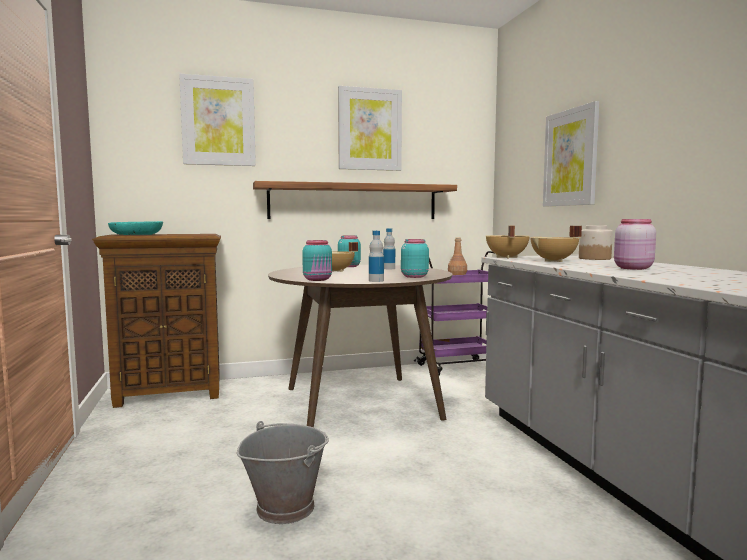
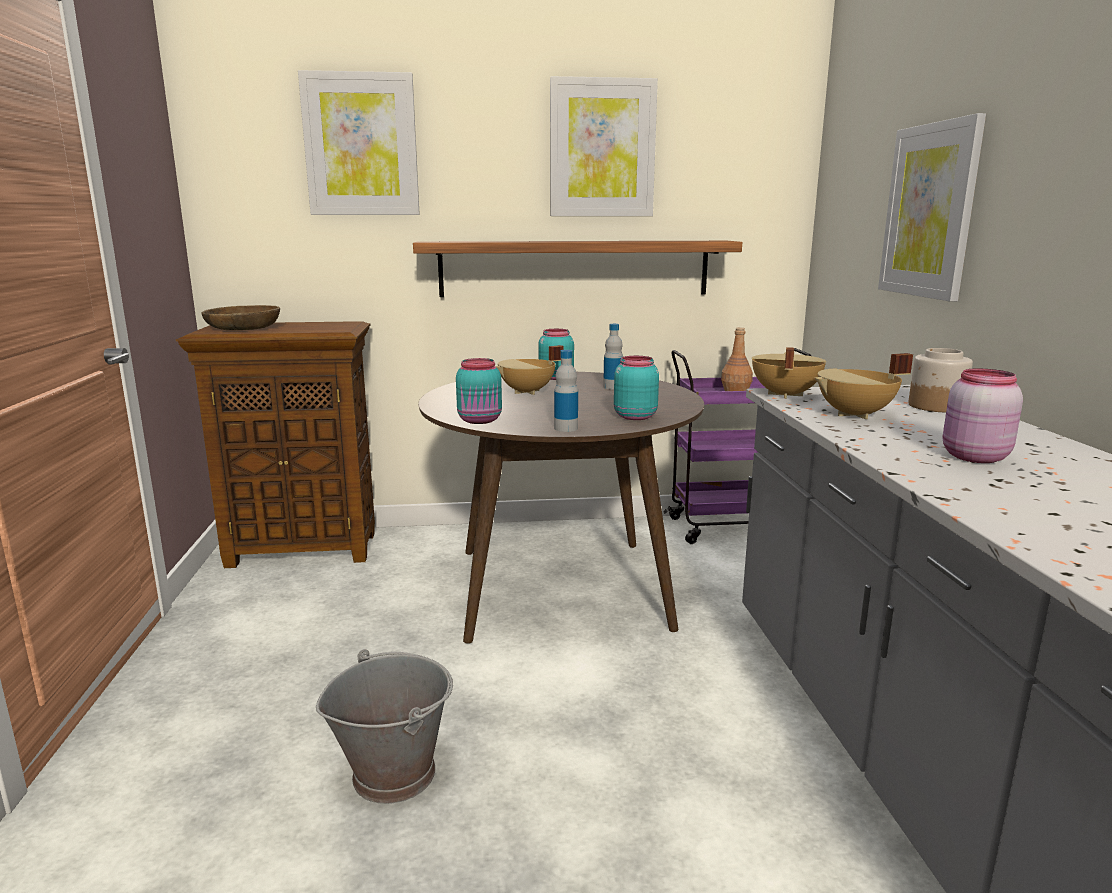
camera: 10 degrees right, 10 degrees up
turquoise bowl [108,221,163,235] -> brown bowl [201,305,280,330]

